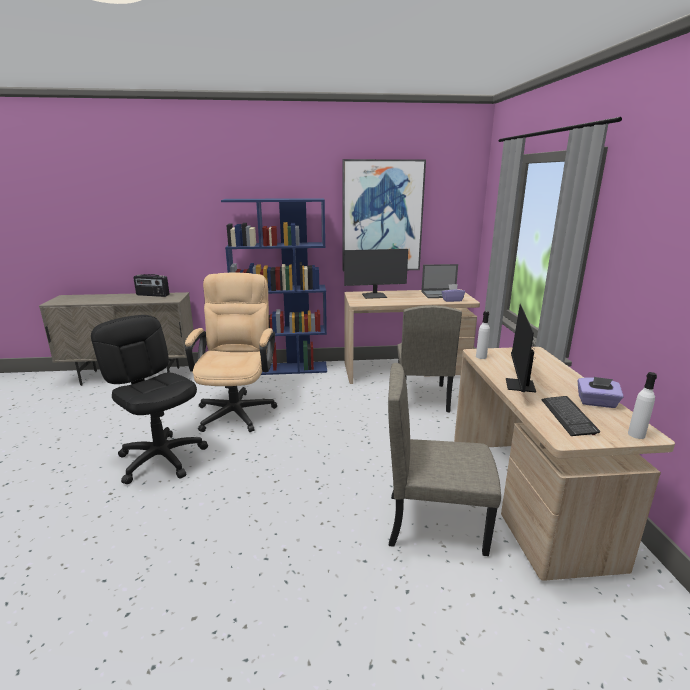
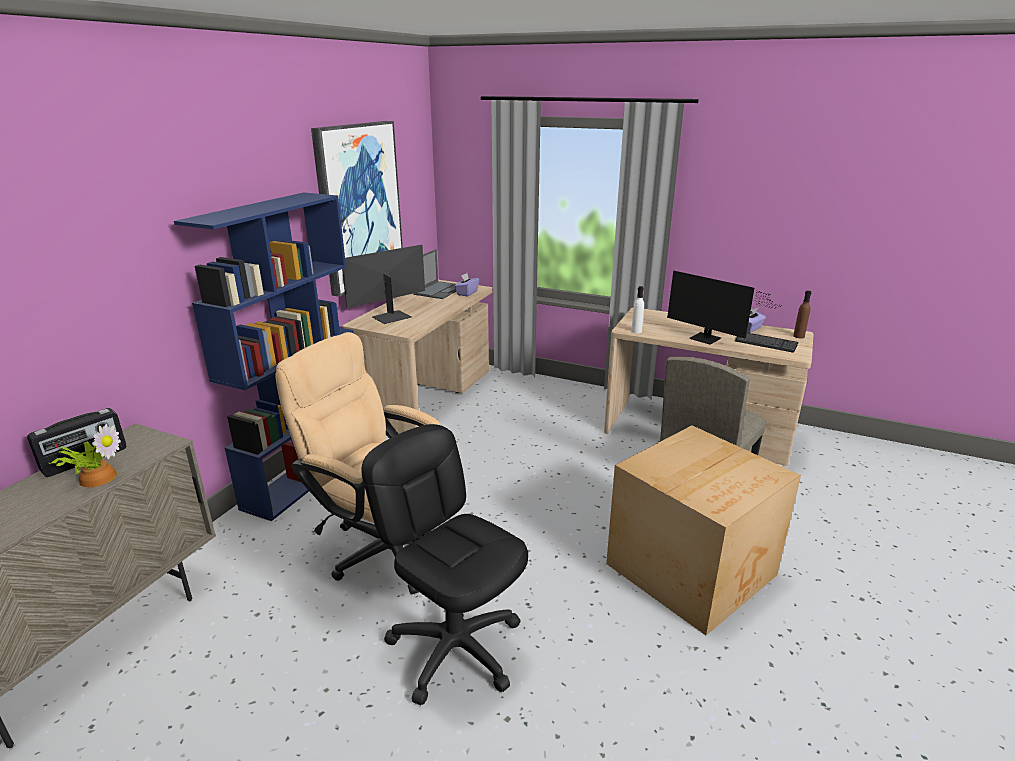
camera: 60 degrees left, 5 degrees up
black office chair [91,315,208,484] -> black office chair turned 60 degrees clockwise [361,424,528,705]
monitor [344,249,408,299] -> monitor turned 150 degrees counterclockwise [342,245,425,324]
beige chair [397,305,462,412] -> none
white bottle [628,372,657,439] -> brown bottle [793,291,811,339]
none -> potted plant [49,424,121,487]
none -> cardboard box [606,425,801,635]

